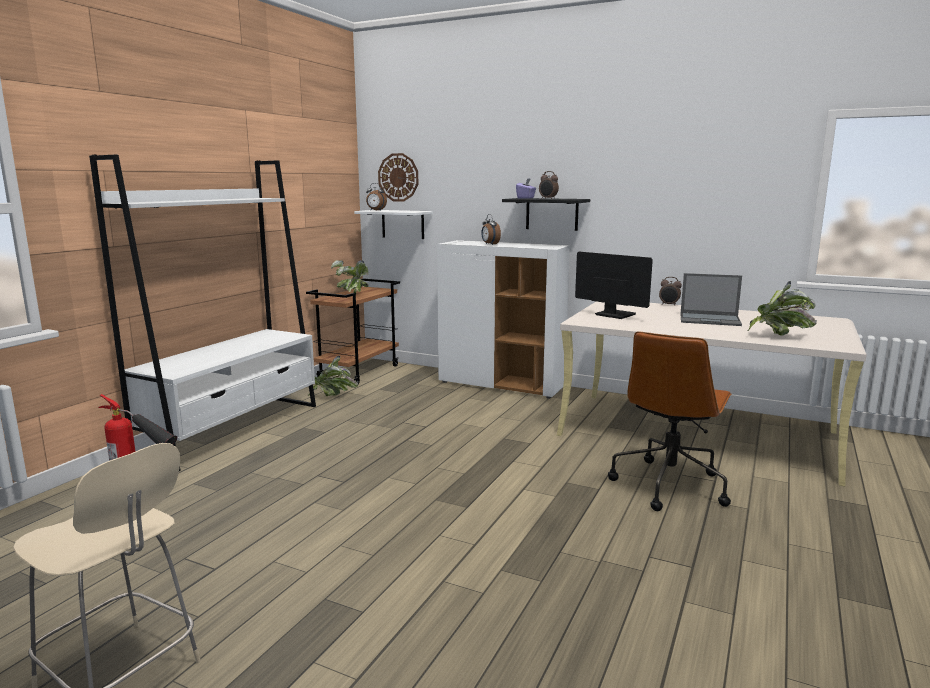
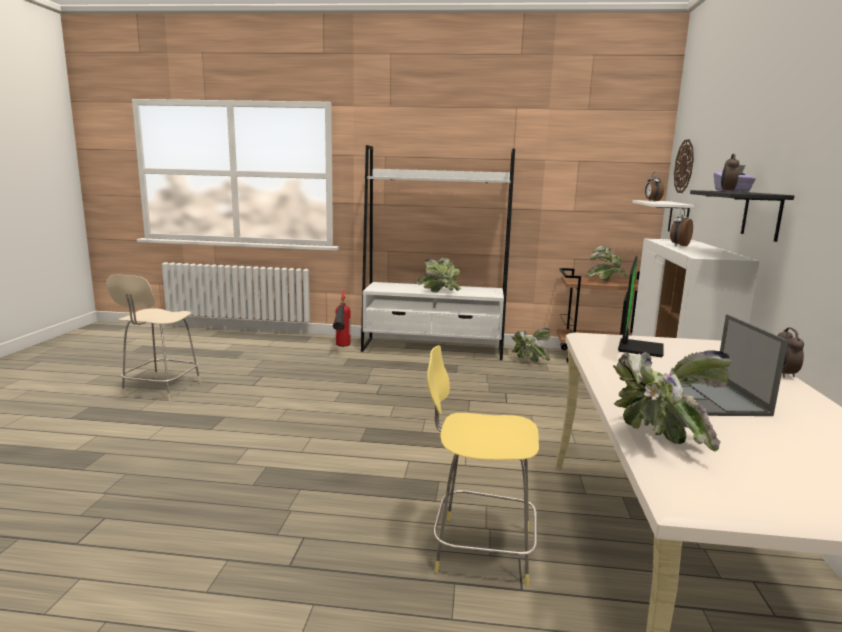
camera: 70 degrees right, 0 degrees up
brown office chair [608,331,732,511] -> yellow stool [427,345,539,587]
none -> potted plant [416,257,461,292]

